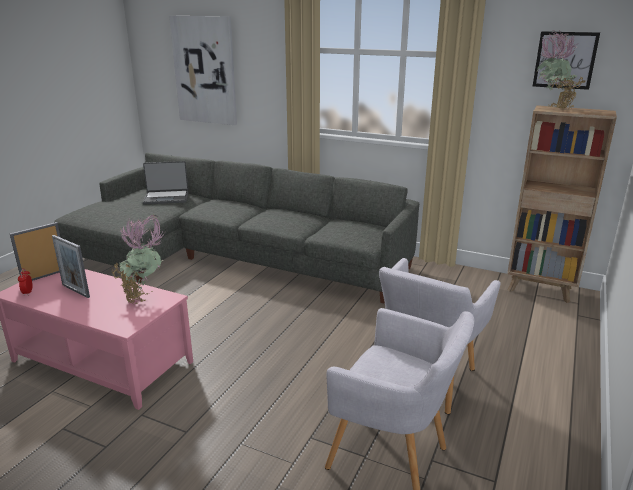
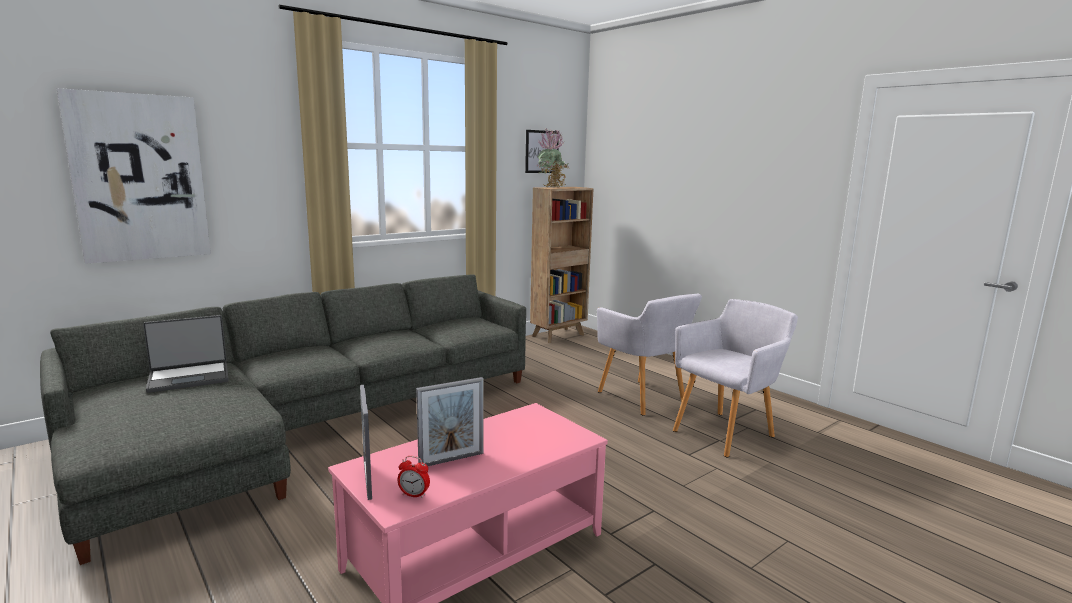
camera: 65 degrees left, 10 degrees down
potted plant [112,214,165,304] -> none
laptop [143,161,188,205] -> laptop turned 45 degrees clockwise [143,315,229,393]

